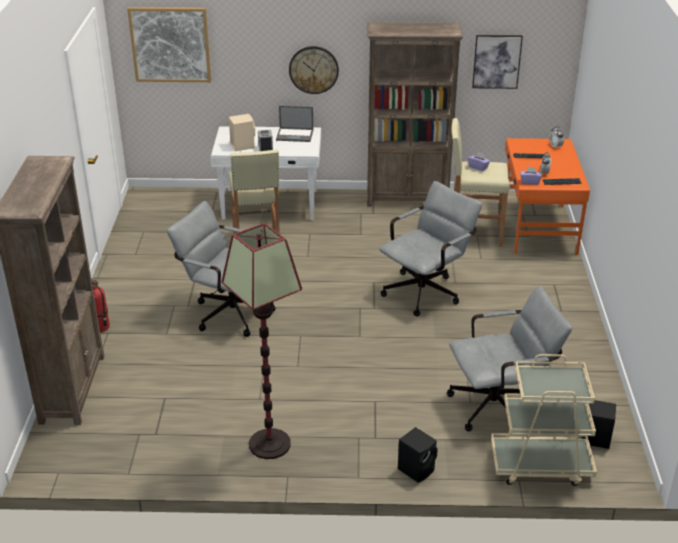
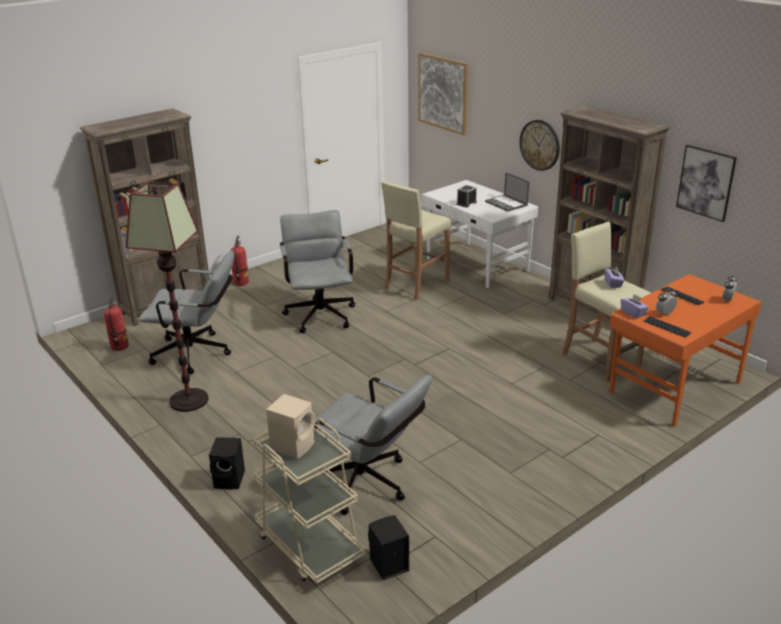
camera: 50 degrees right, 5 degrees down
beige speaker [229,114,255,151] -> beige speaker moved to [266,394,315,459]
grey office chair [379,181,482,316] -> grey office chair moved to [139,250,235,374]
none -> fire extinguisher [104,294,129,351]

